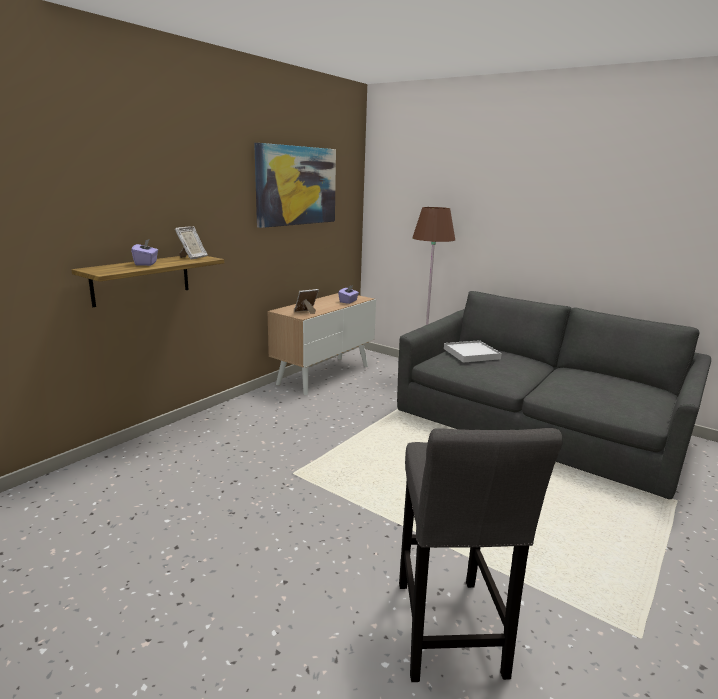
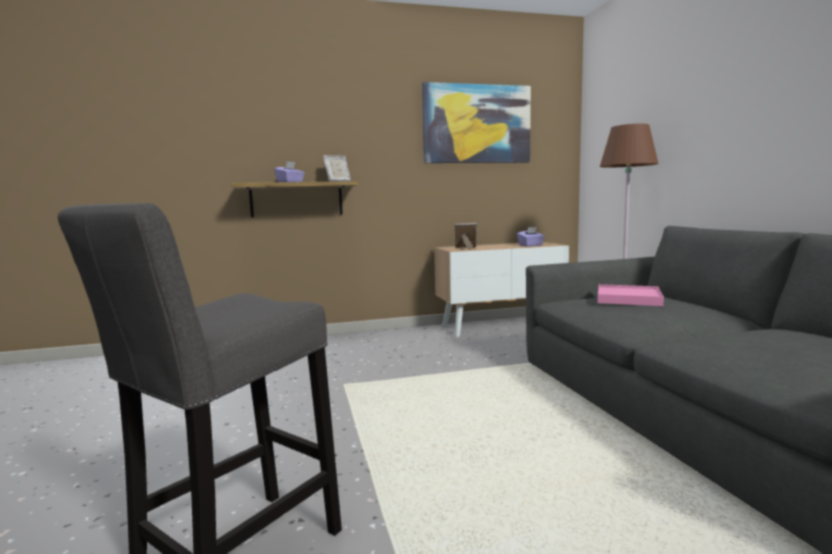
camera: 40 degrees right, 10 degrees down
white tray [444,340,502,363] -> pink tray [598,284,664,306]

